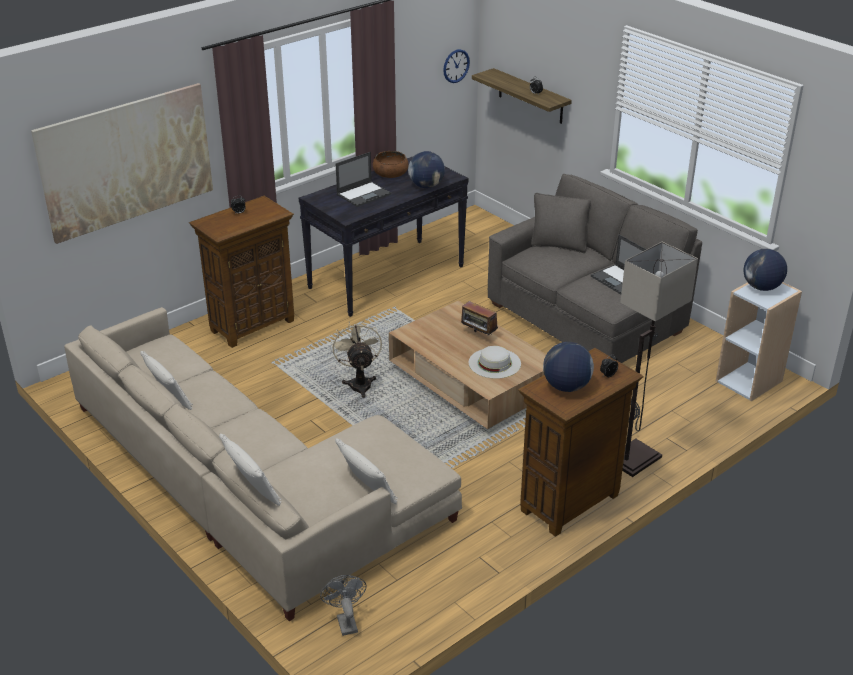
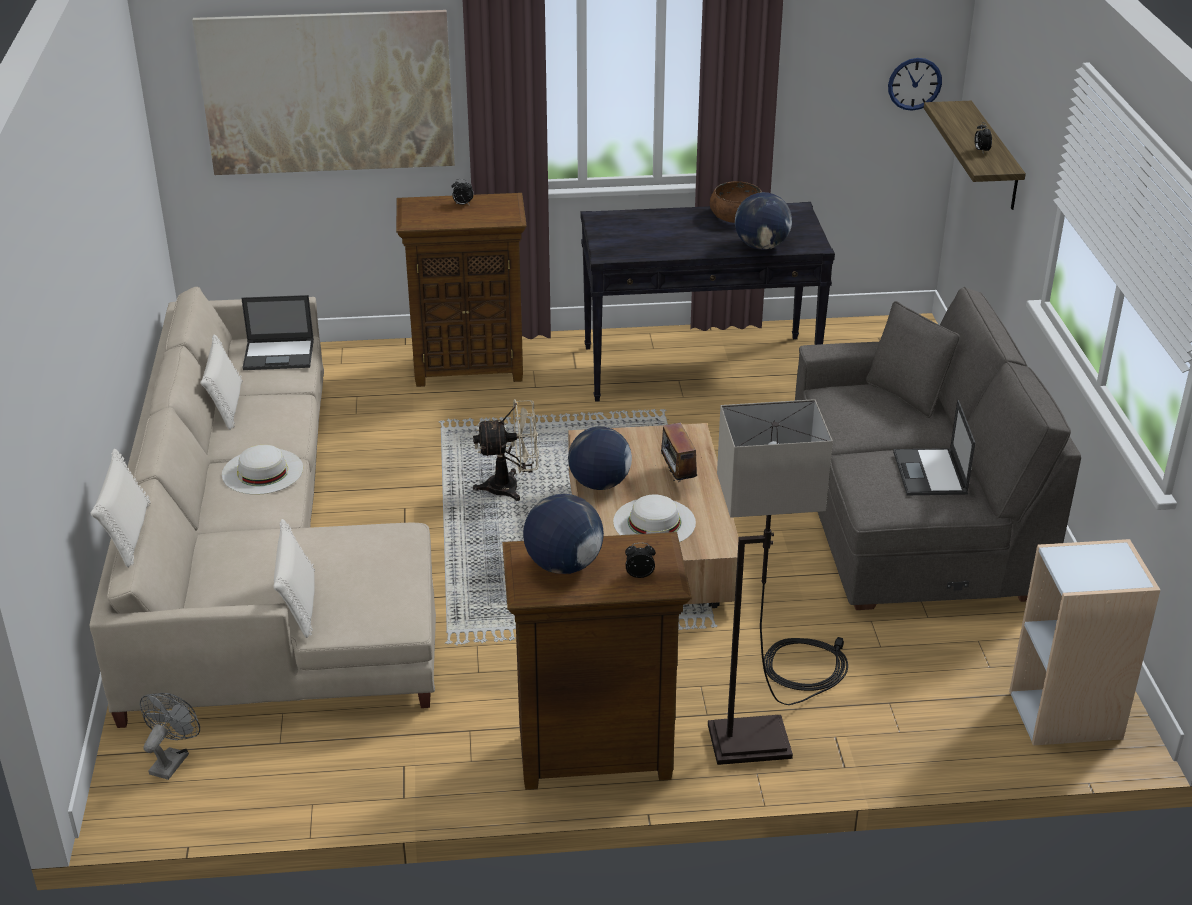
camera: 35 degrees right, 0 degrees up
beige fan [331,320,382,398] -> beige fan turned 60 degrees clockwise [473,399,539,501]
laptop [336,152,391,207] -> laptop moved to [241,295,314,370]
globe [743,249,787,291] -> globe moved to [568,426,632,490]
none -> white hat [222,445,303,495]

